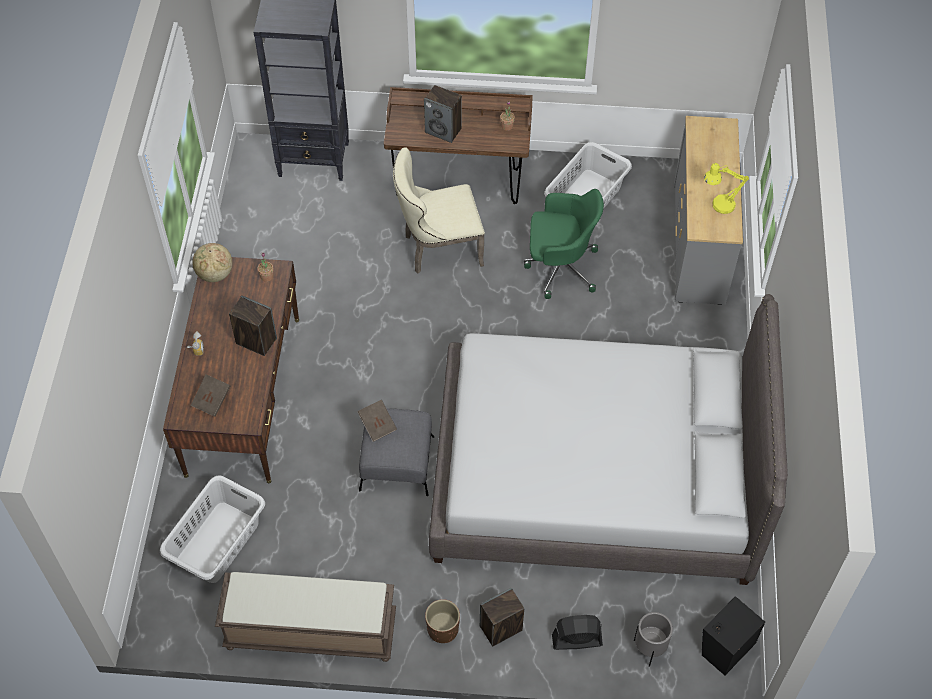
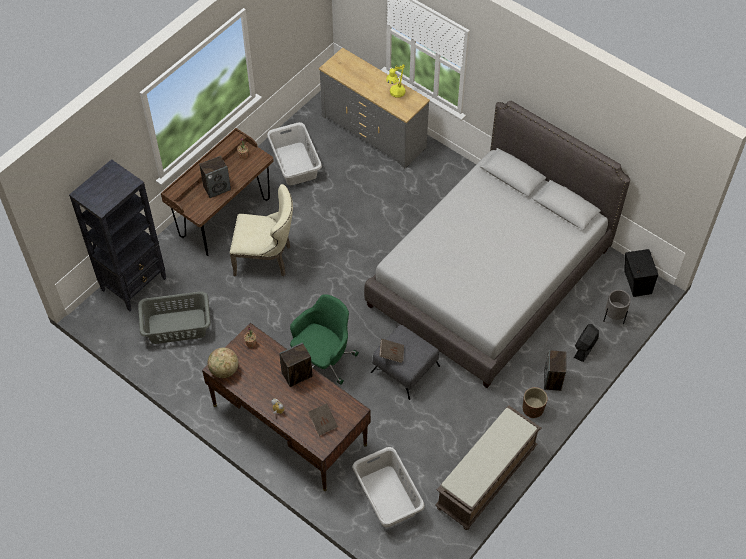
camera: 55 degrees left, 0 degrees up
beige chair [393,147,485,273] -> beige chair turned 105 degrees counterclockwise [230,184,293,276]
green office chair [524,189,604,299] -> green office chair moved to [290,294,359,385]
none -> grey laundry basket [138,291,211,344]

